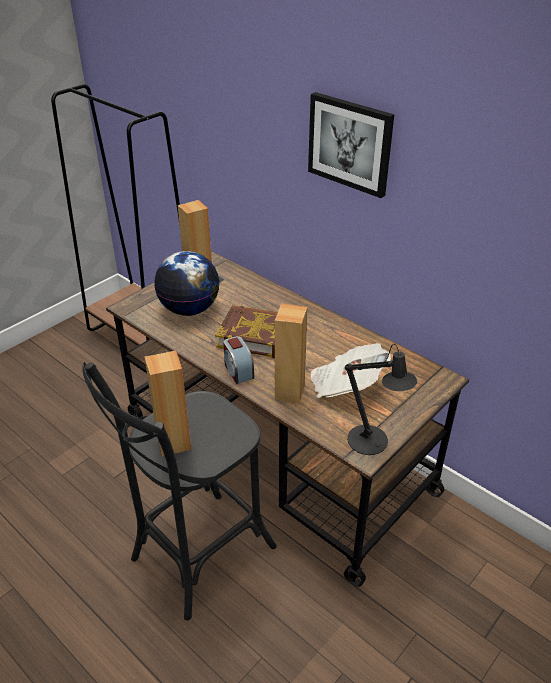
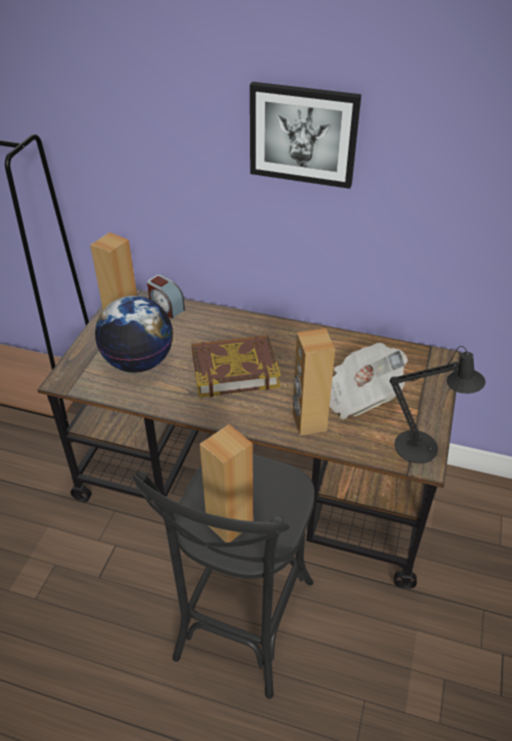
camera: 25 degrees left, 5 degrees up
alarm clock [223,336,254,384] -> alarm clock moved to [147,275,185,319]

